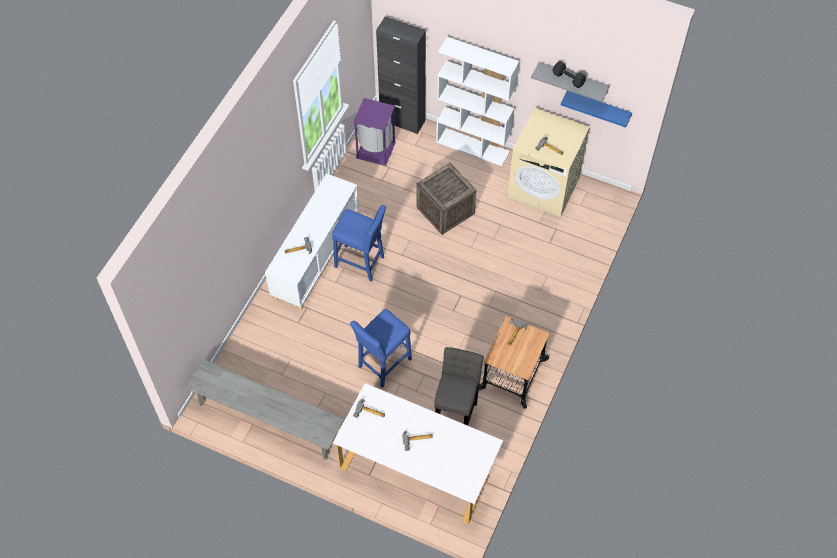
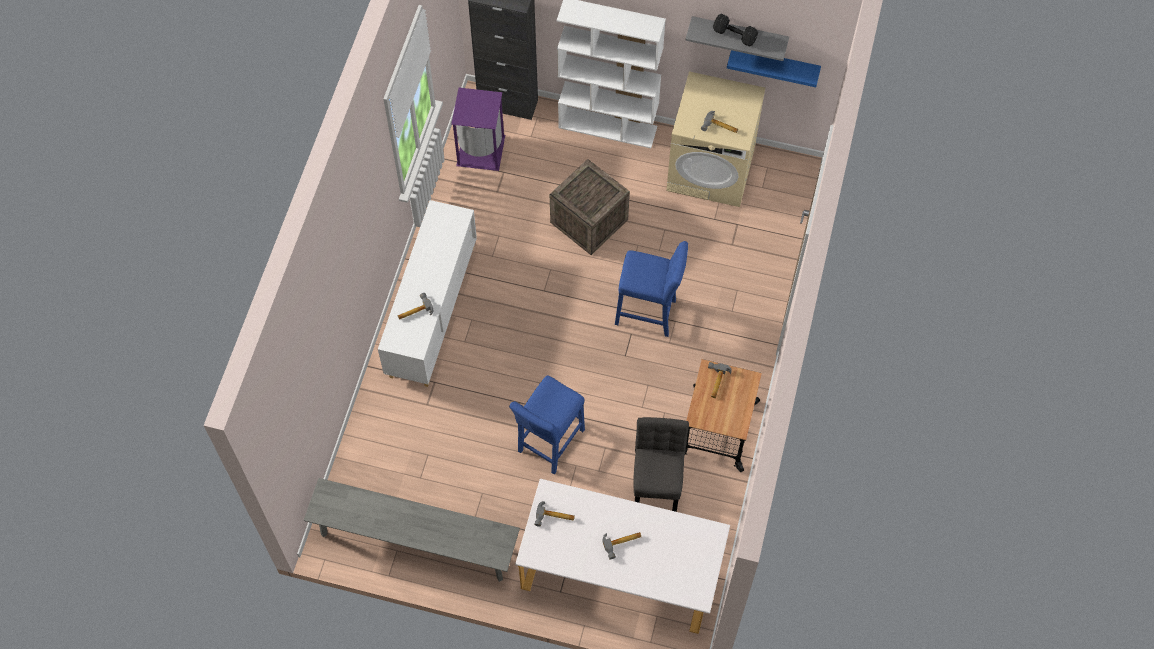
camera: 10 degrees left, 5 degrees up
blue stool [332,205,386,282] -> blue stool moved to [615,241,688,337]

